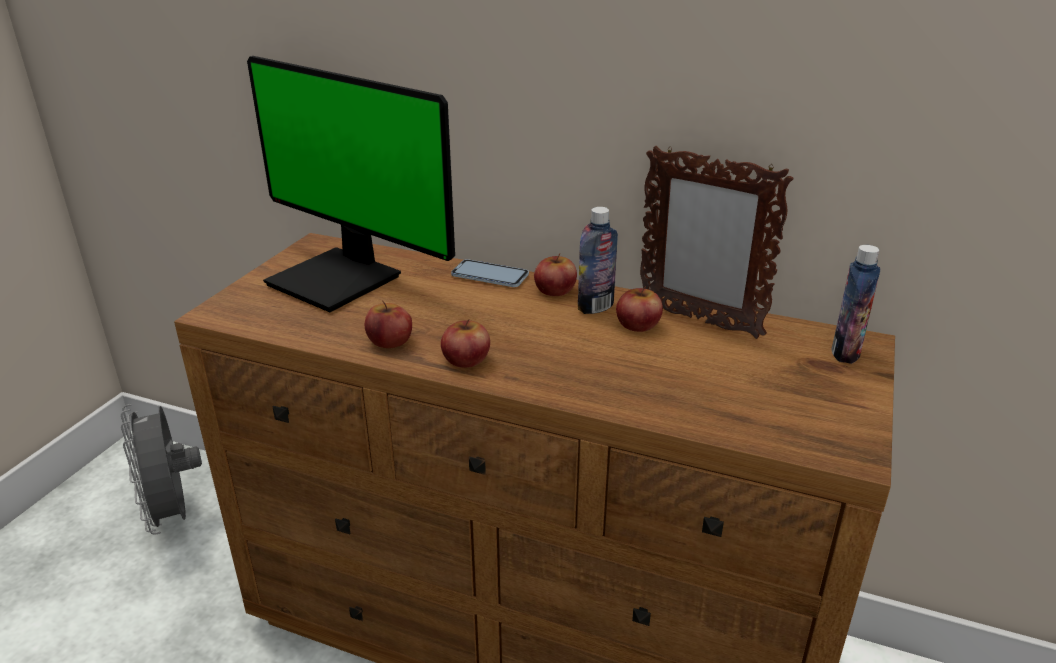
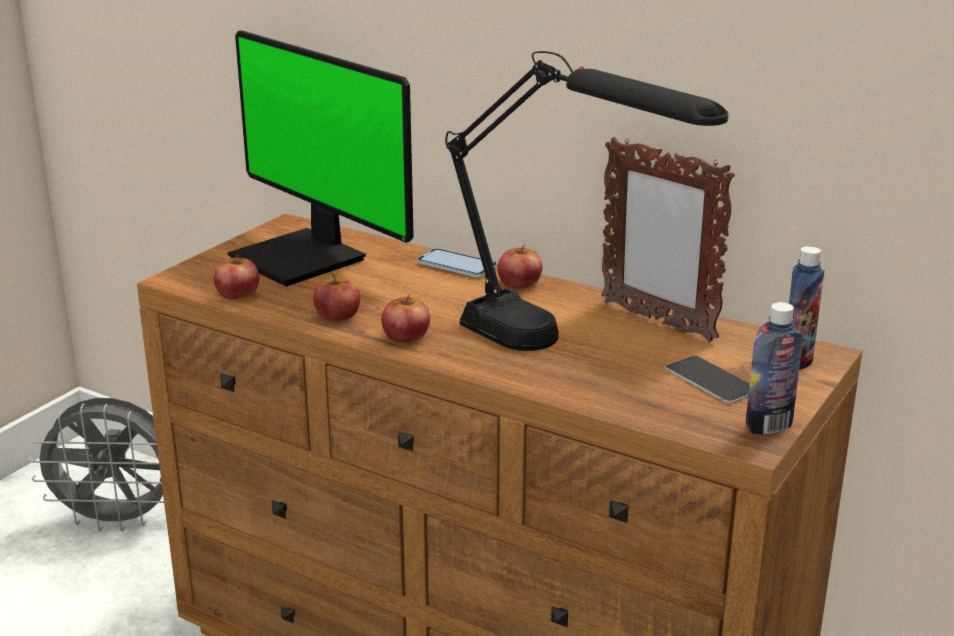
camera: 10 degrees right, 5 degrees down
grey fan [121,404,202,535] -> grey fan turned 75 degrees counterclockwise [28,398,164,532]
bottle [578,207,618,314] -> bottle moved to [745,302,803,435]
apple [616,286,663,332] -> apple moved to [214,254,259,299]
none -> black table lamp [445,51,728,351]
none -> phone [665,356,750,404]

